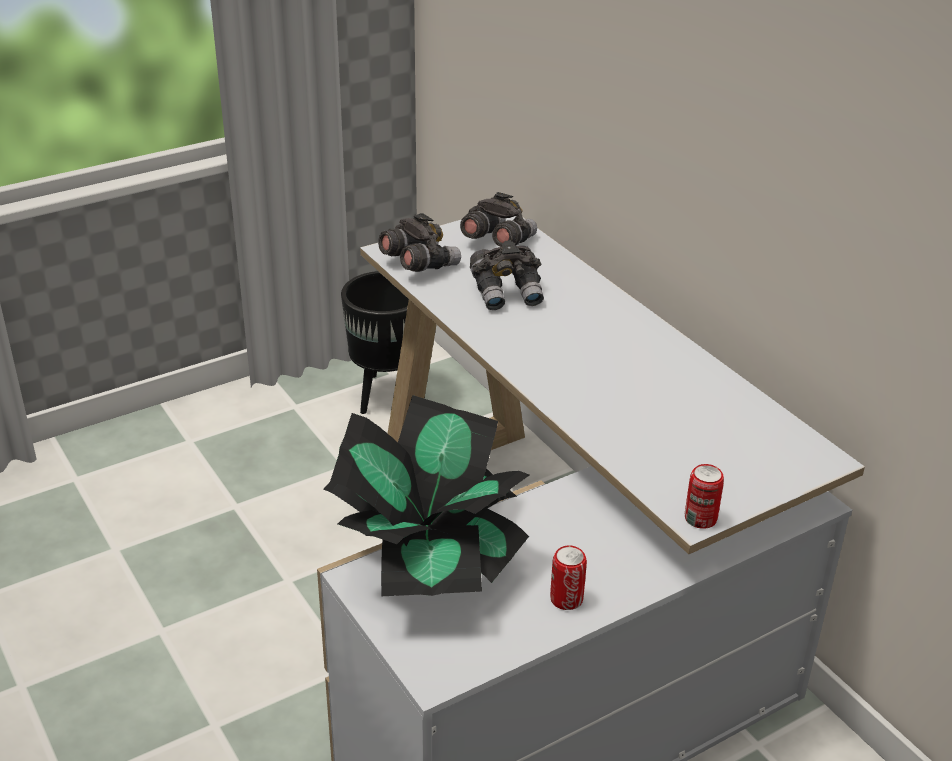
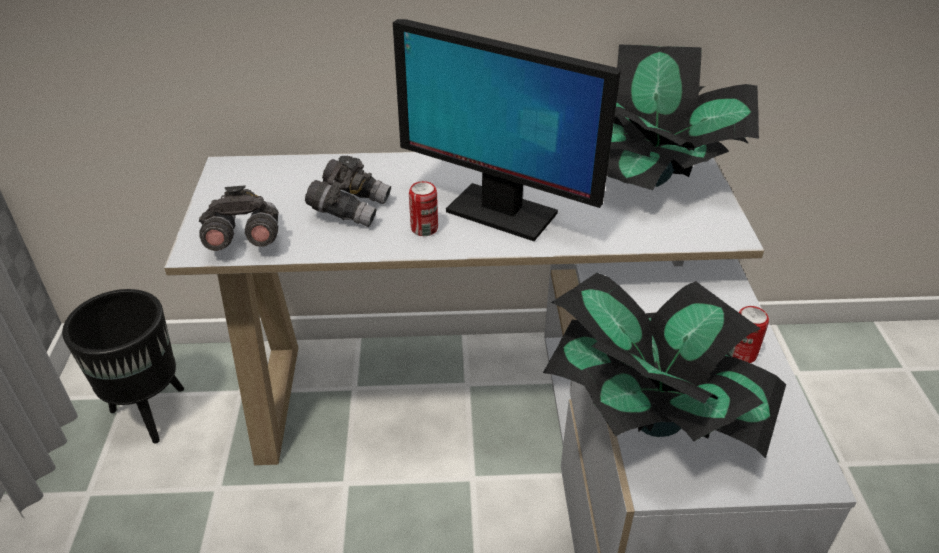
camera: 60 degrees left, 5 degrees up
grey binoculars [460,192,537,247] -> none
can [685,464,724,529] -> can moved to [409,181,438,236]
none -> monitor [393,19,621,241]
none -> potted plant [607,44,759,190]

